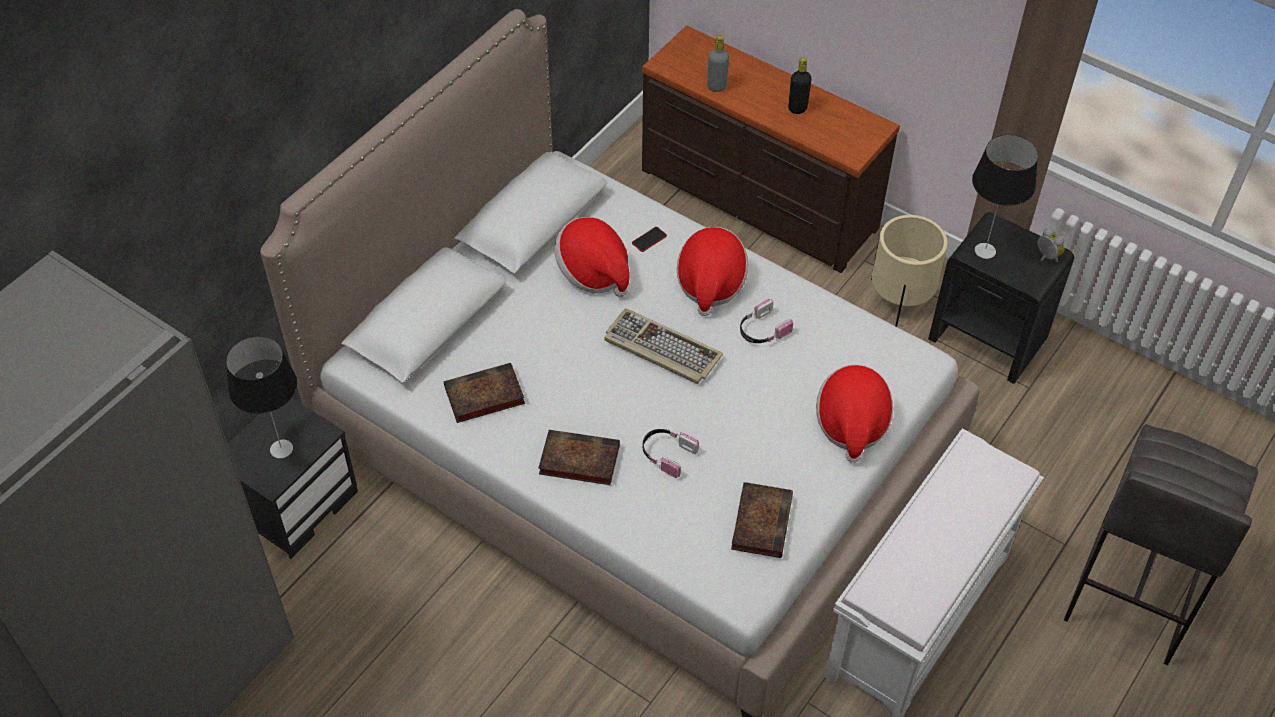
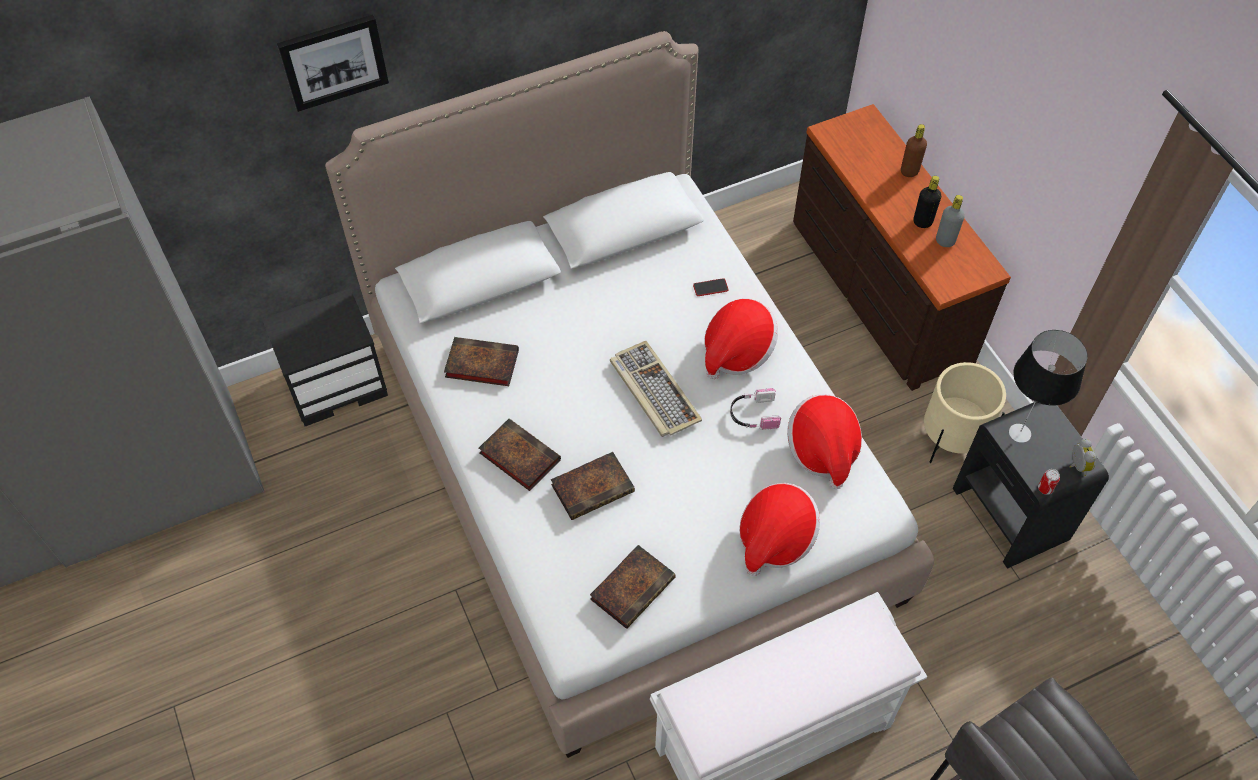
camera: 30 degrees right, 5 degrees up
table lamp [226,336,297,458] -> none
hat [554,217,630,297] -> hat moved to [787,394,862,490]
headphones [643,429,699,478] -> book [551,452,635,520]
grey bottle [707,36,729,92] -> grey bottle moved to [936,195,965,247]
none -> picture [277,15,389,112]
none -> brown bottle [901,124,927,177]
none -> can [1038,469,1060,495]

